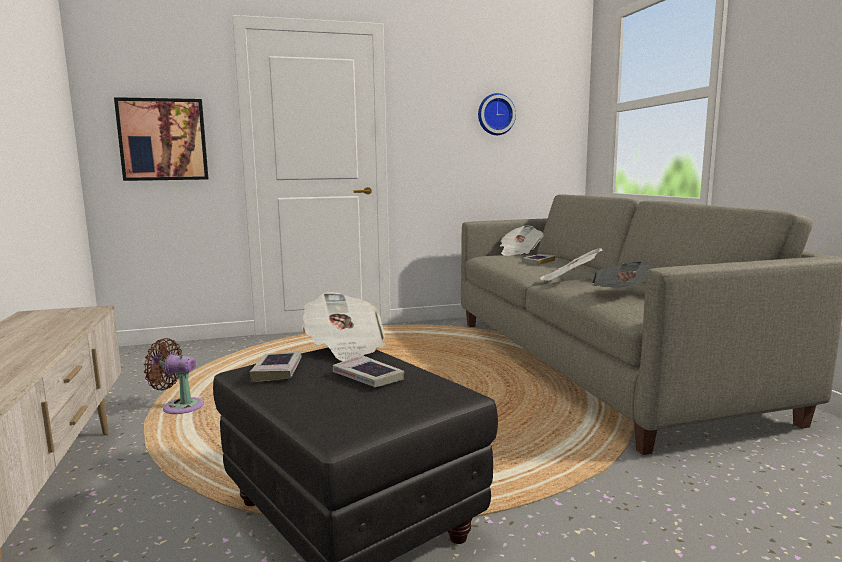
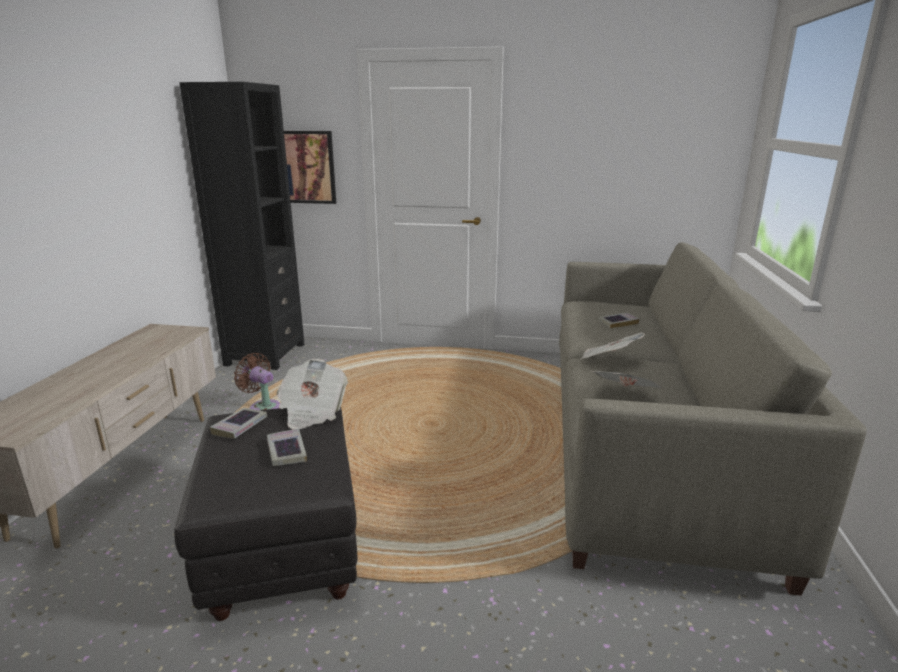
camera: 25 degrees right, 10 degrees up
wall clock [478,93,516,135] -> none
newspaper [500,225,544,256] -> none
none -> black bookcase [180,82,304,370]

